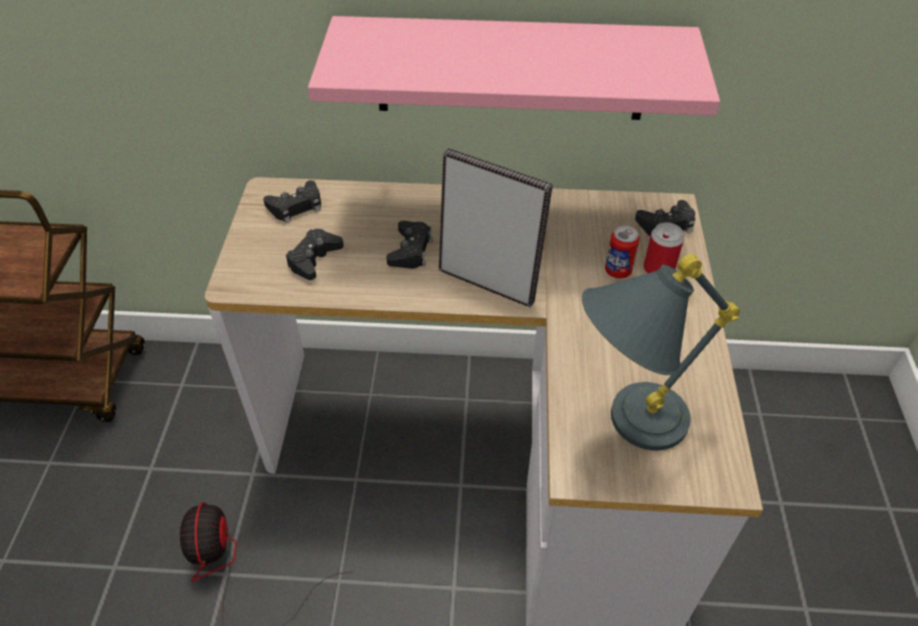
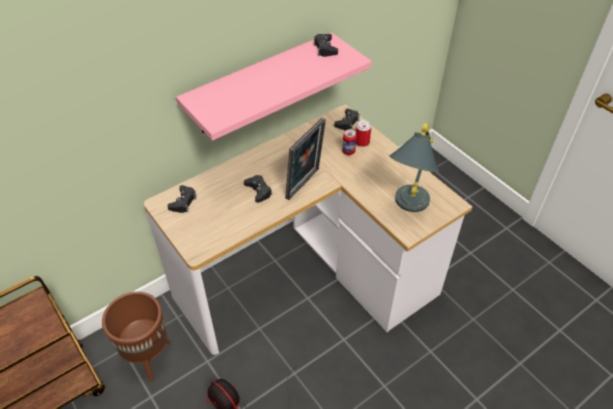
camera: 40 degrees left, 0 degrees up
black game controller [286,229,344,280] -> black game controller moved to [313,34,338,57]
picture frame [439,148,553,308] -> picture frame turned 135 degrees clockwise [285,118,326,200]
none -> brown planter [102,292,171,382]

